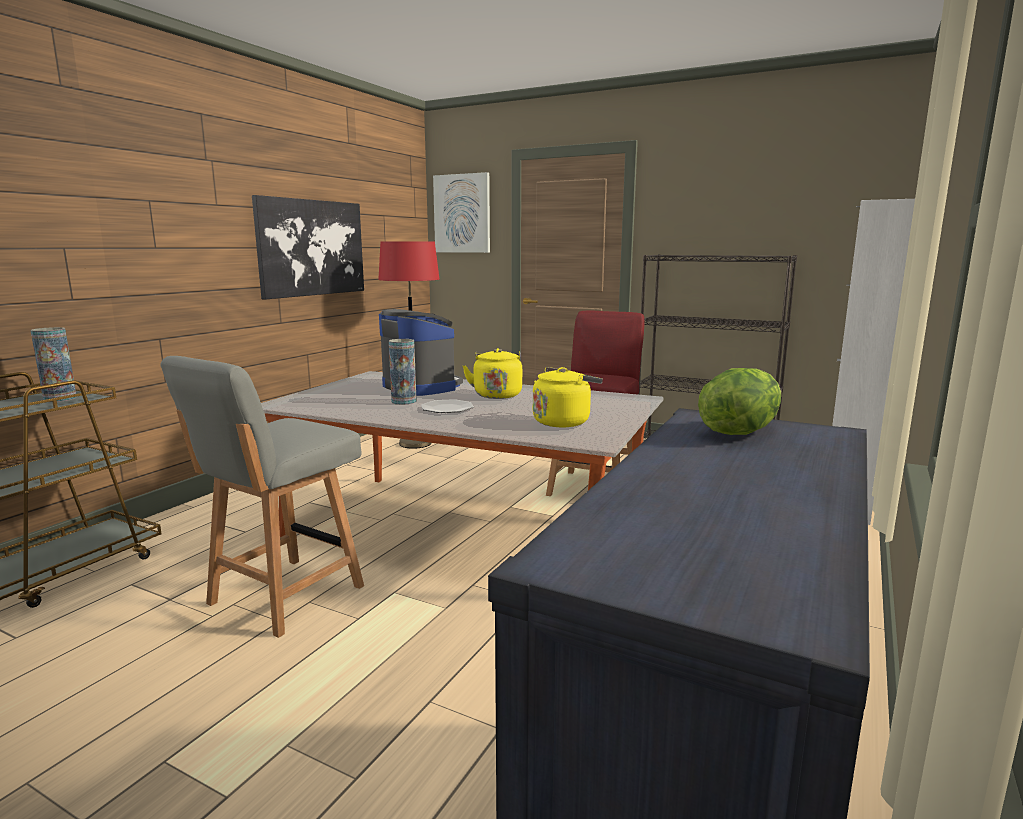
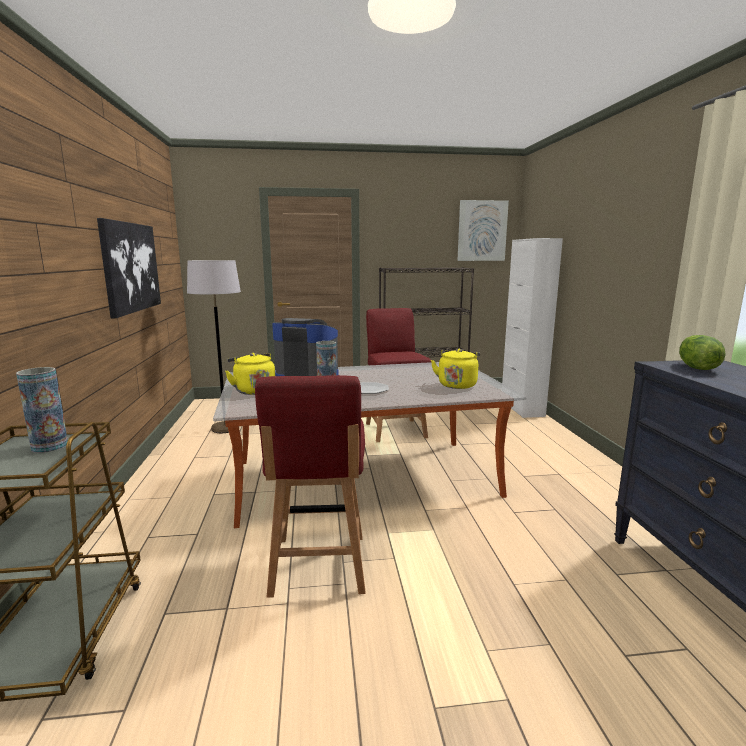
camera: 35 degrees left, 0 degrees up
grey chair [160,356,364,638] -> red chair [255,375,365,598]
red floor lamp [378,241,439,449] -> grey floor lamp [187,260,241,433]
picture [433,172,490,253] -> picture moved to [457,200,509,261]
yellow kettle [463,348,522,399] -> yellow kettle moved to [225,353,275,395]

